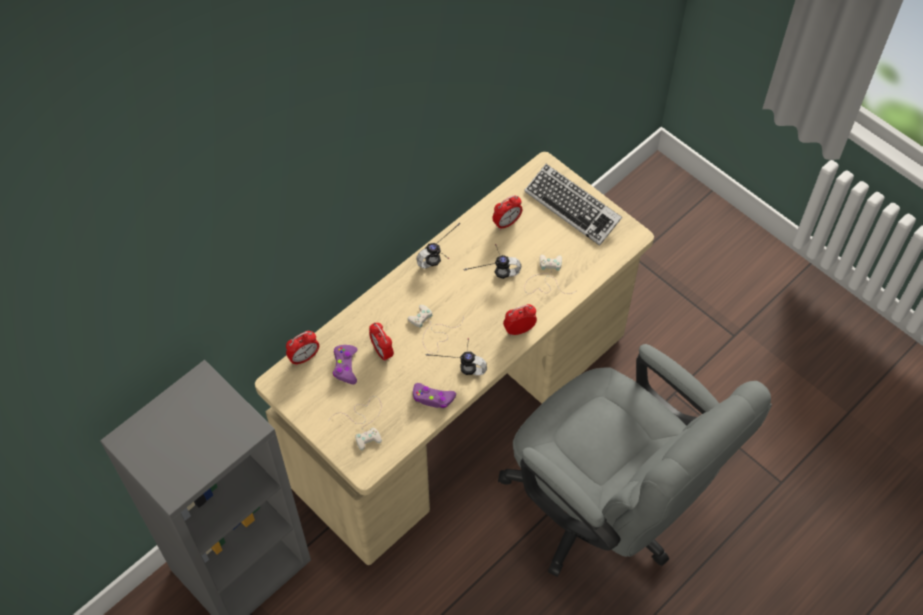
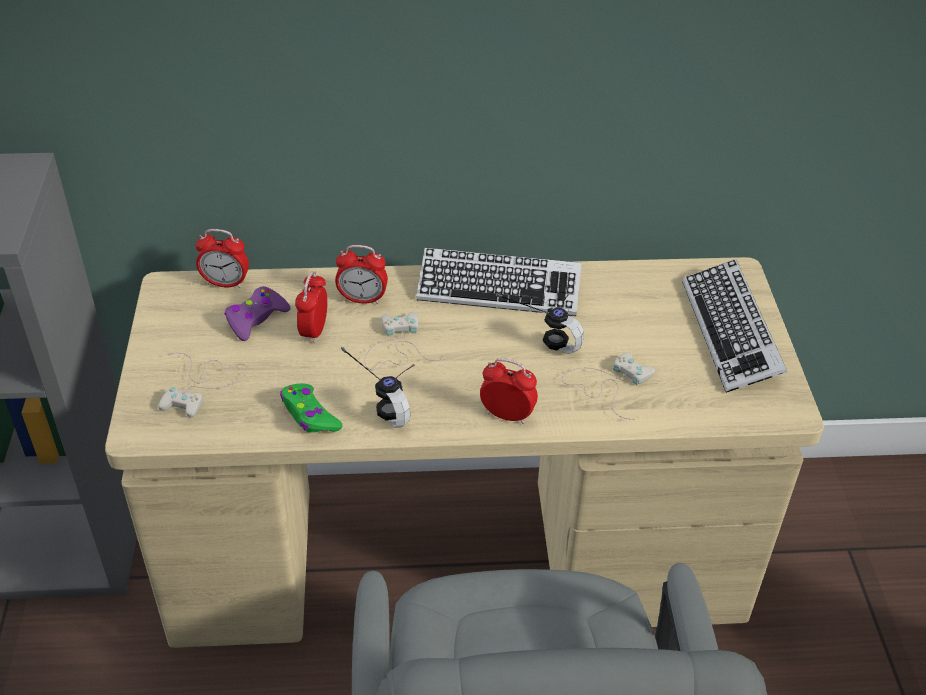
camera: 40 degrees right, 15 degrees down
purple game controller [413,383,456,408] -> green game controller [280,383,343,433]
headphones [416,223,460,269] -> keyboard [416,248,581,316]
alarm clock [492,195,522,230] -> alarm clock moved to [335,245,388,304]

